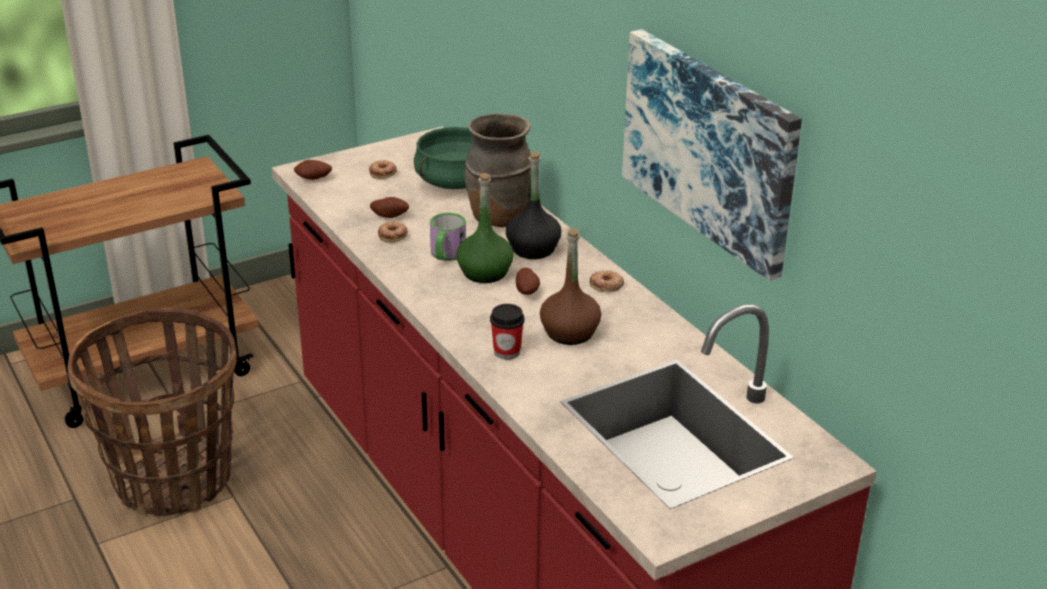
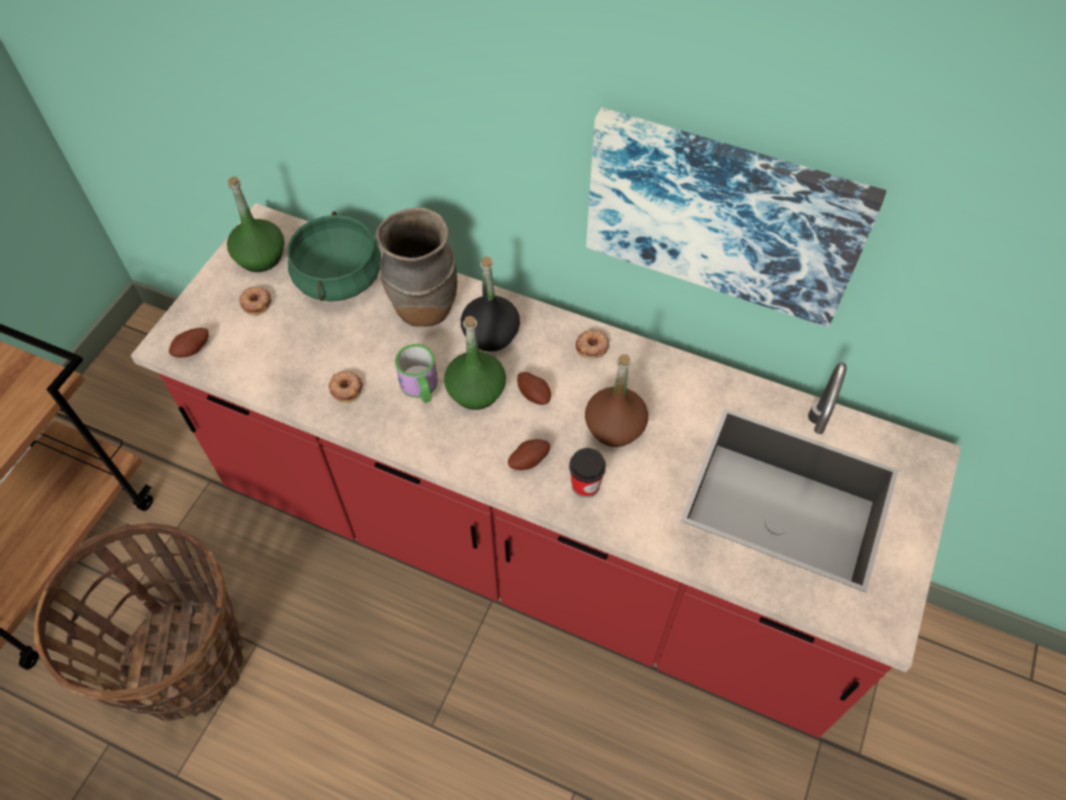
camera: 35 degrees left, 25 degrees up
potato [370,197,409,218] -> potato moved to [508,439,550,470]
none -> green bottle [227,176,284,272]

